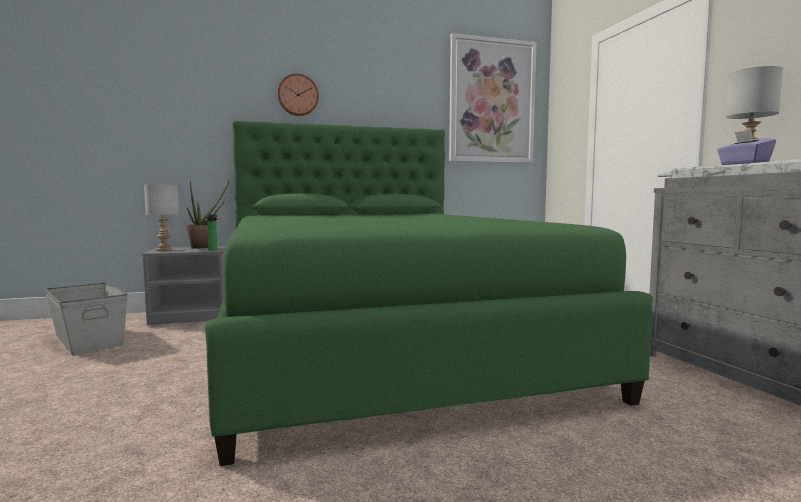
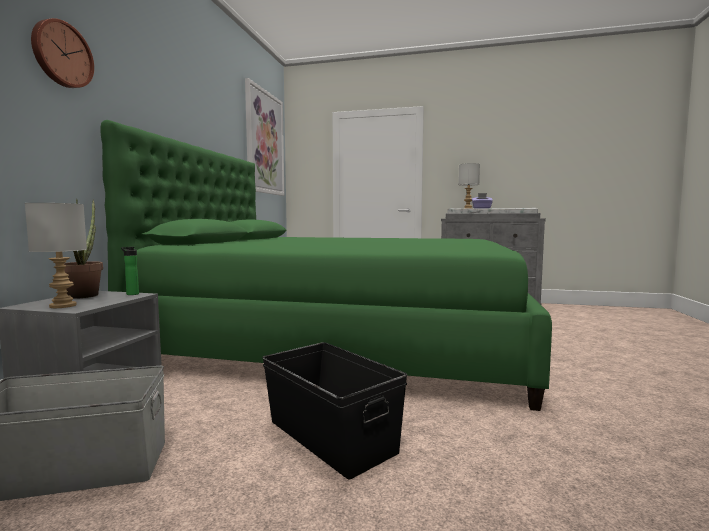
camera: 60 degrees left, 0 degrees up
wall clock [278,74,319,116] -> wall clock moved to [31,18,94,88]
none -> black storage box [262,342,407,480]

